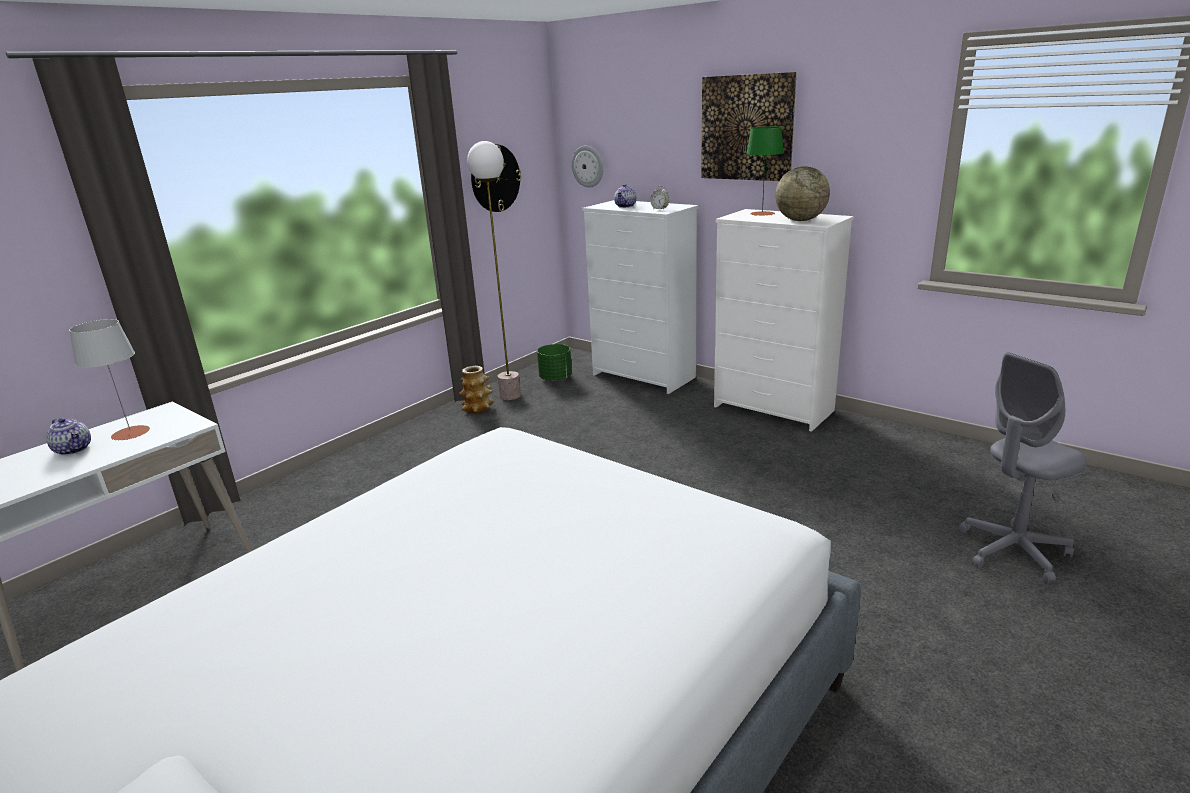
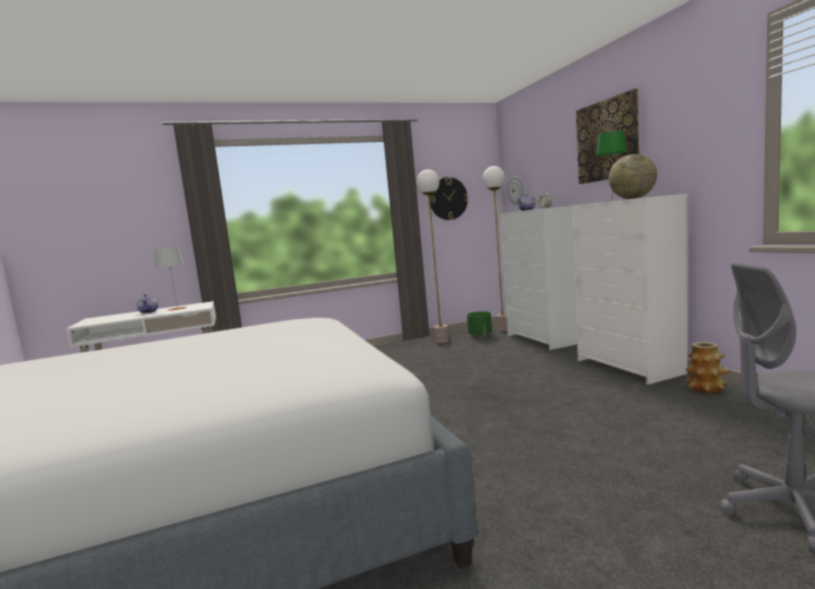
camera: 30 degrees right, 15 degrees down
vase [459,366,494,413] -> vase moved to [685,342,729,393]
none -> floor lamp [482,166,507,331]

